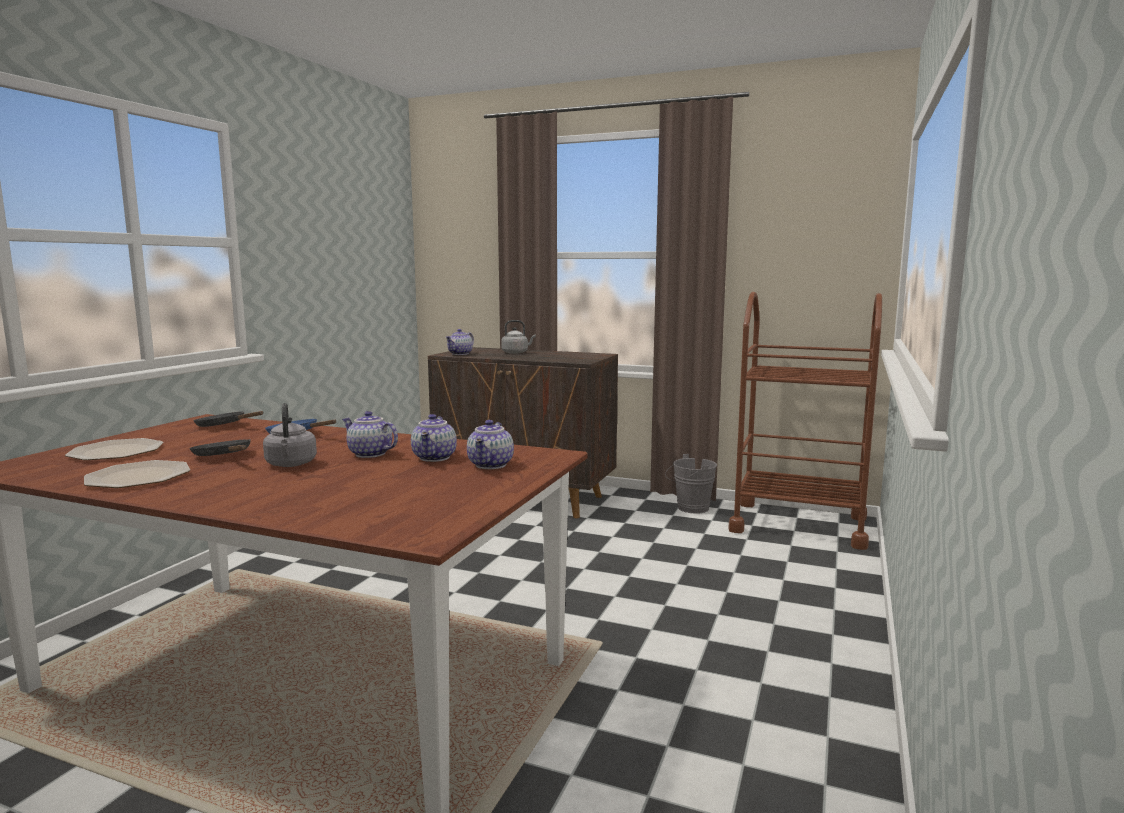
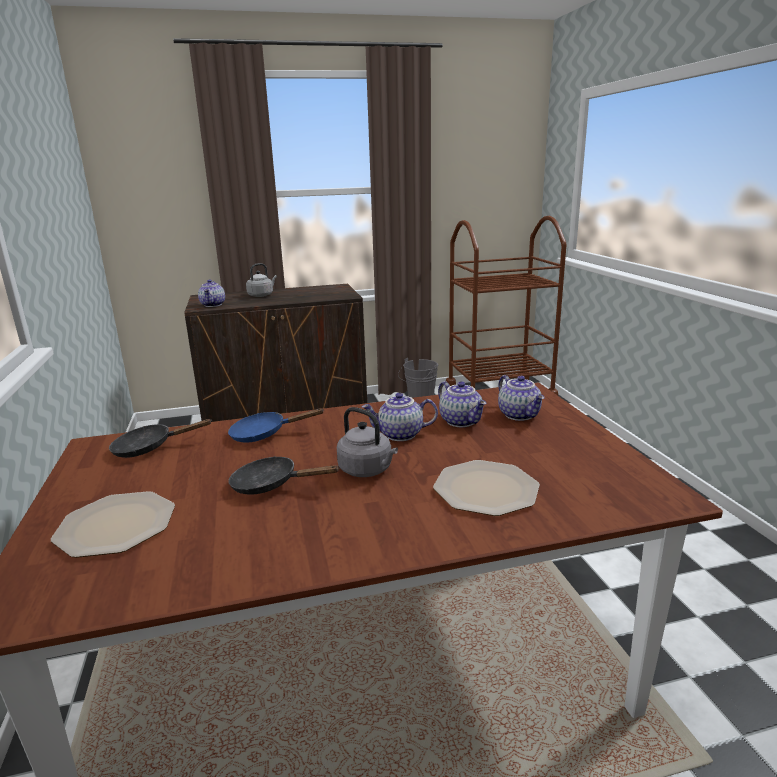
camera: 35 degrees left, 10 degrees up
plate [84,460,190,488] -> plate moved to [433,460,540,516]

